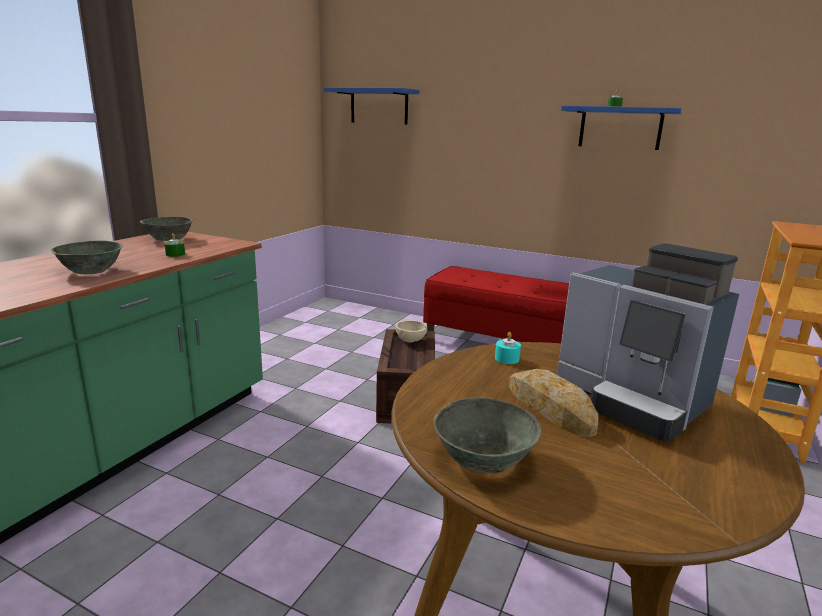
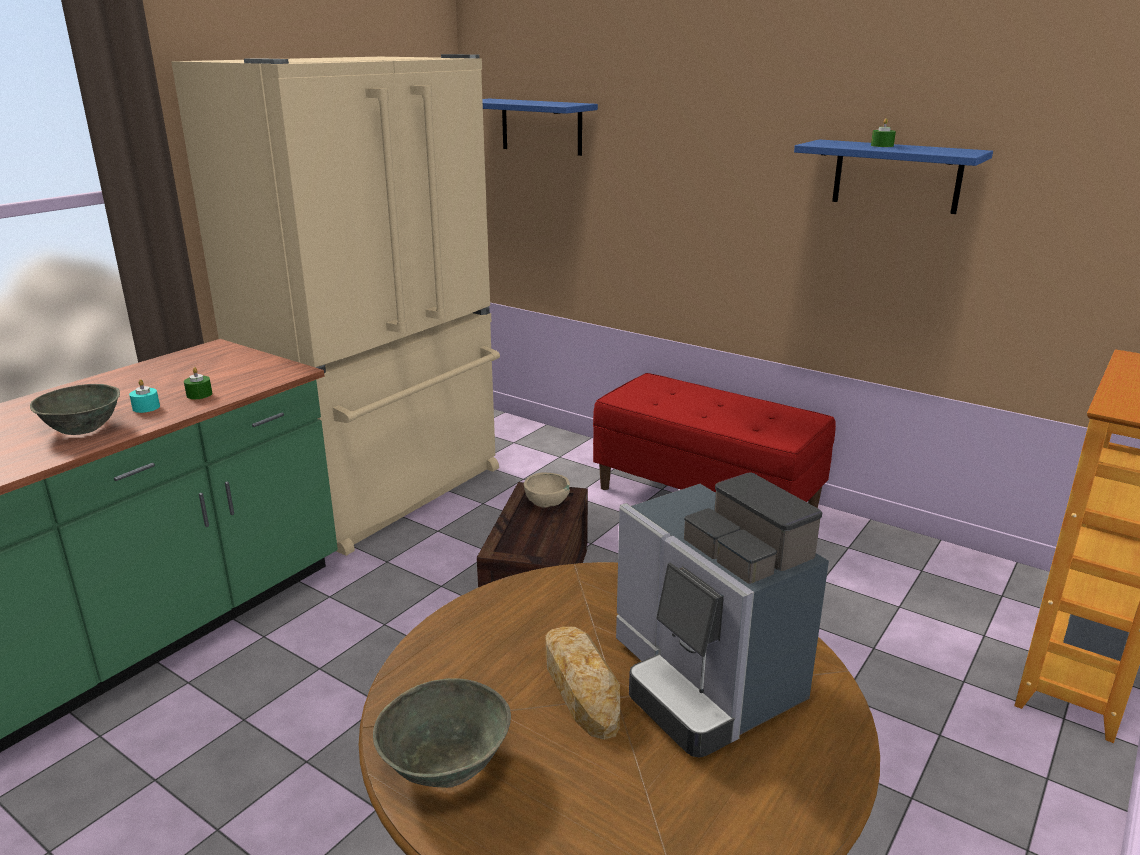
camera: 10 degrees right, 5 degrees up
grey bowl [140,216,193,241] -> none
turquoise candle [495,332,521,364] -> turquoise candle moved to [129,379,160,413]
none -> beige fridge [171,54,500,556]

